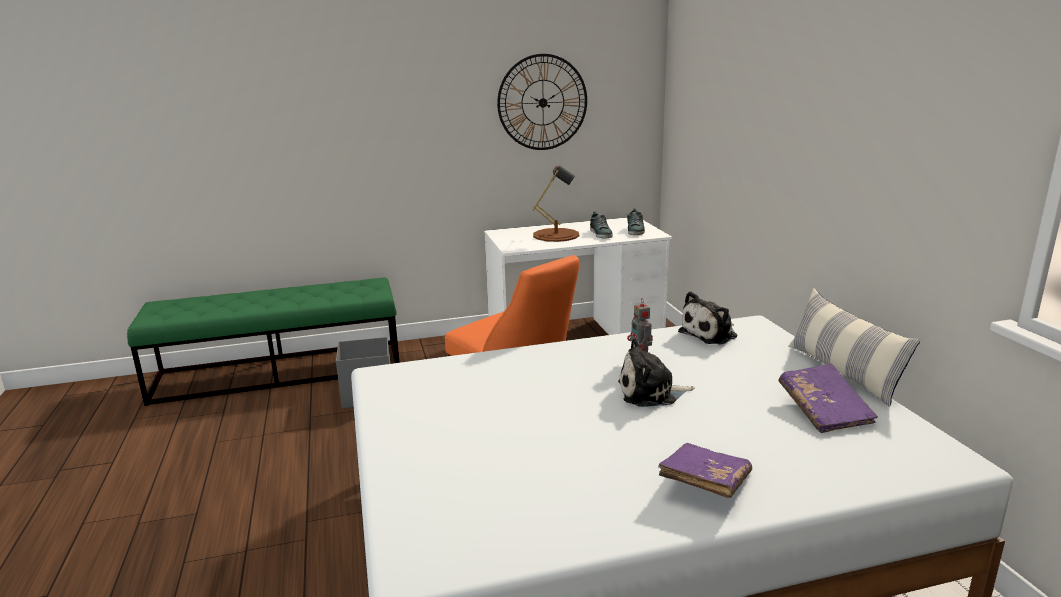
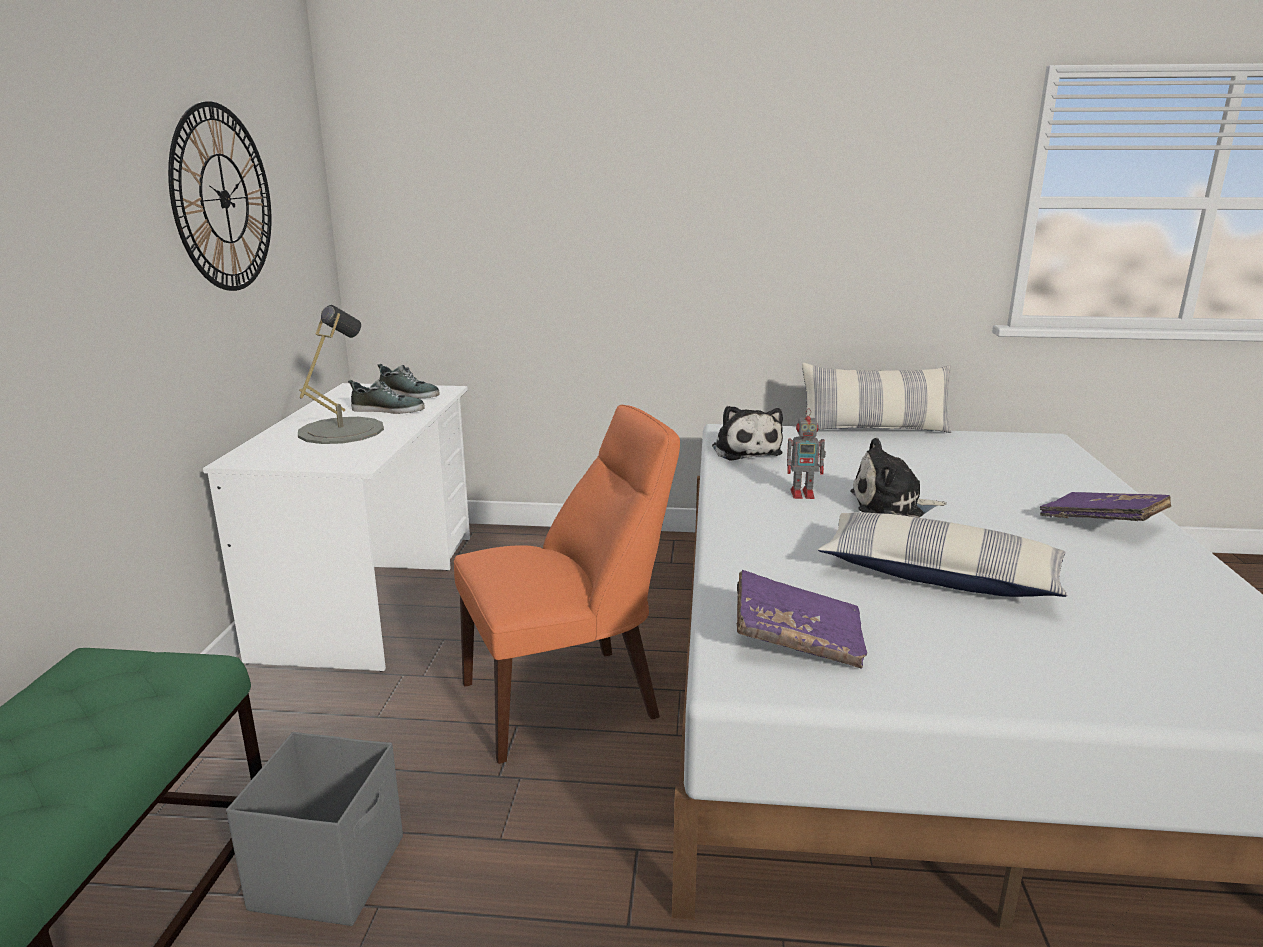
camera: 70 degrees left, 0 degrees up
brown table lamp [532,165,579,242] -> grey table lamp [298,305,384,444]
plush toy [618,338,695,407] -> plush toy turned 75 degrees clockwise [850,438,947,518]
purple book [778,364,878,433] -> purple book moved to [737,570,867,669]
none -> pillow [818,512,1067,597]

